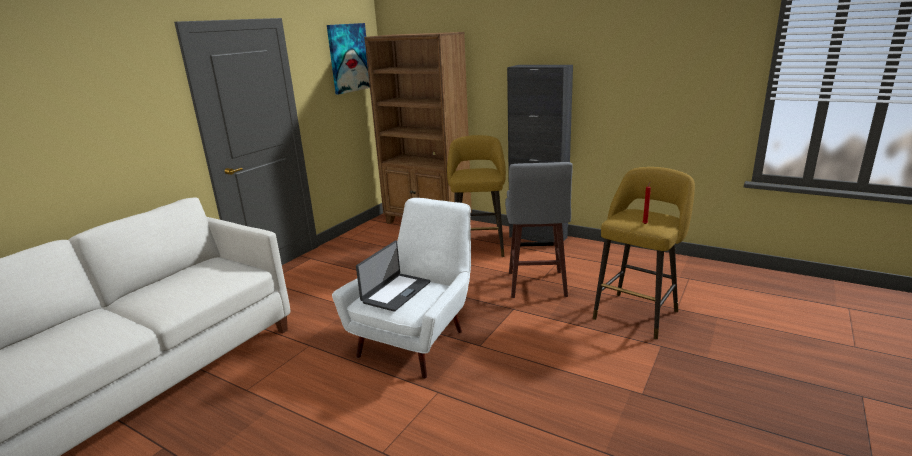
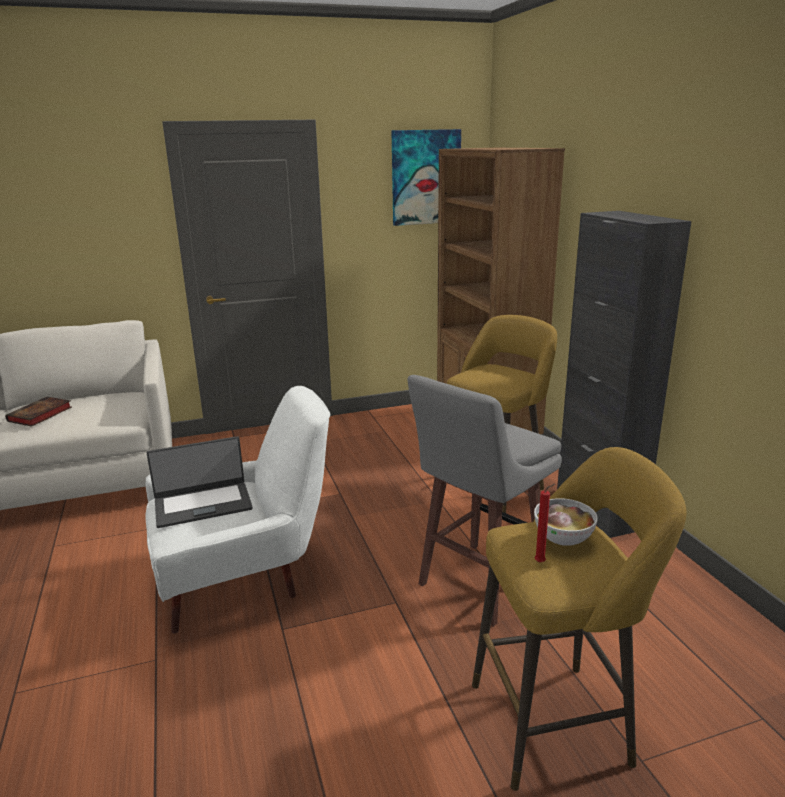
camera: 40 degrees right, 0 degrees up
none -> book [5,397,72,427]
none -> bowl [534,498,598,546]

